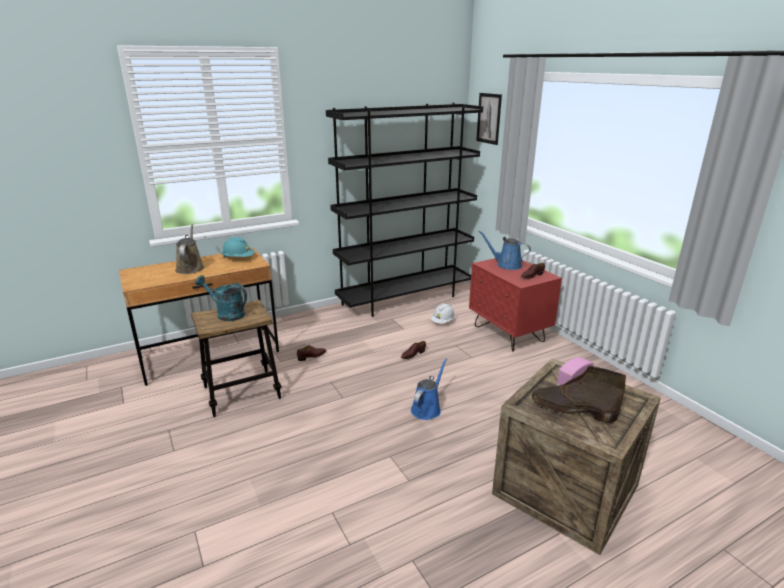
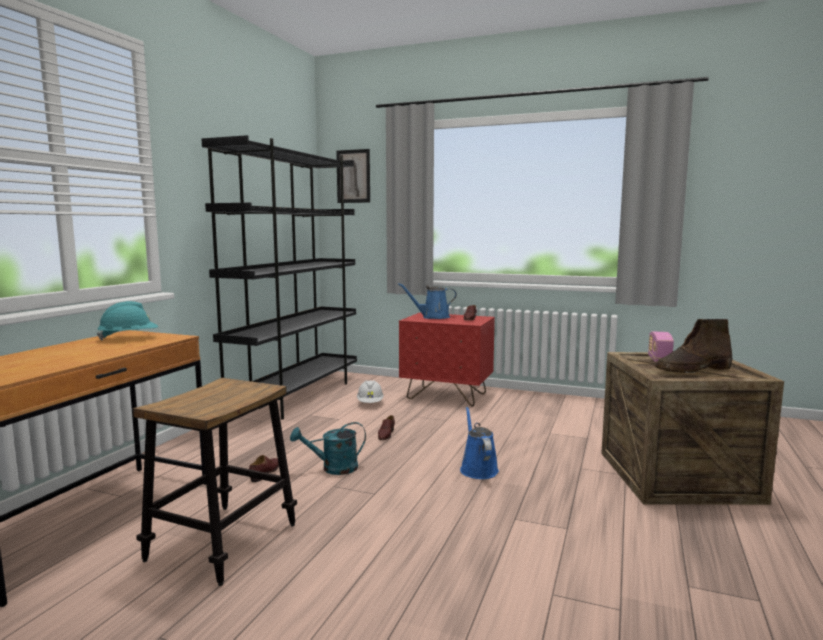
camera: 40 degrees left, 15 degrees down
brown watering can [175,224,205,274] -> none
turquoise watering can [195,275,247,321] -> turquoise watering can moved to [290,422,366,475]

